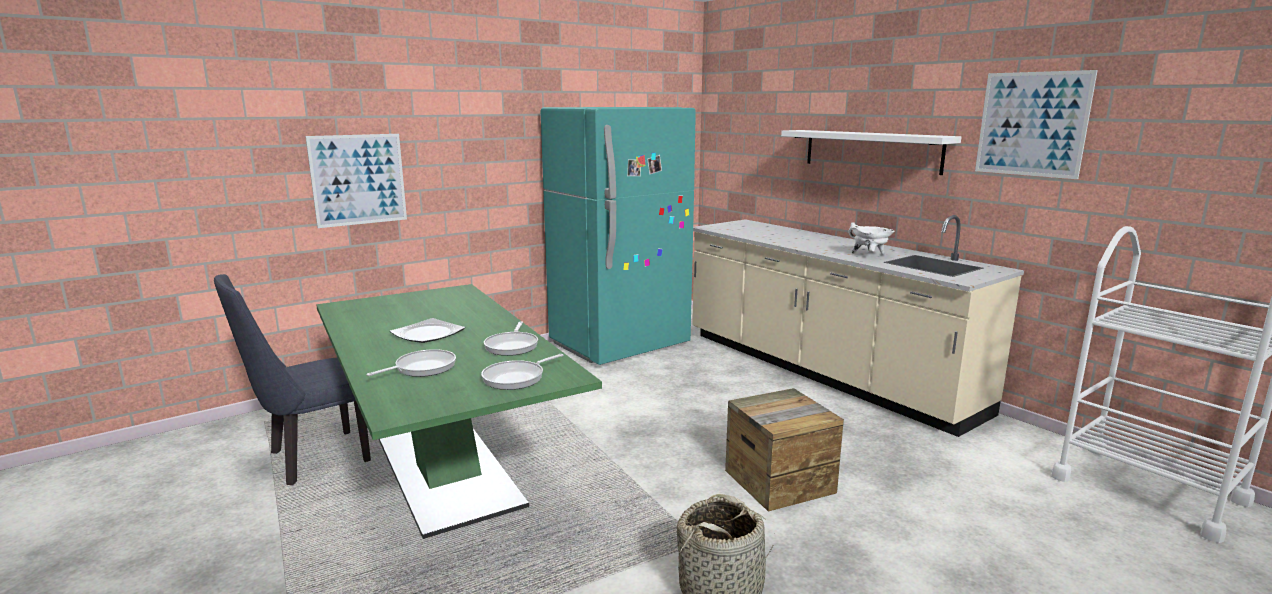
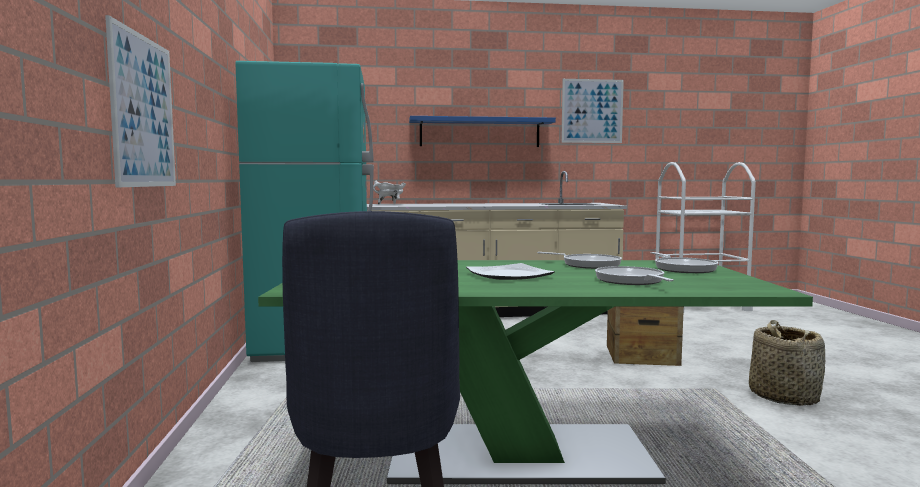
camera: 60 degrees left, 10 degrees down
white shelf [781,130,961,175] -> blue shelf [409,116,556,147]
white cooking pot [848,222,894,255] -> white cooking pot moved to [373,180,406,205]

